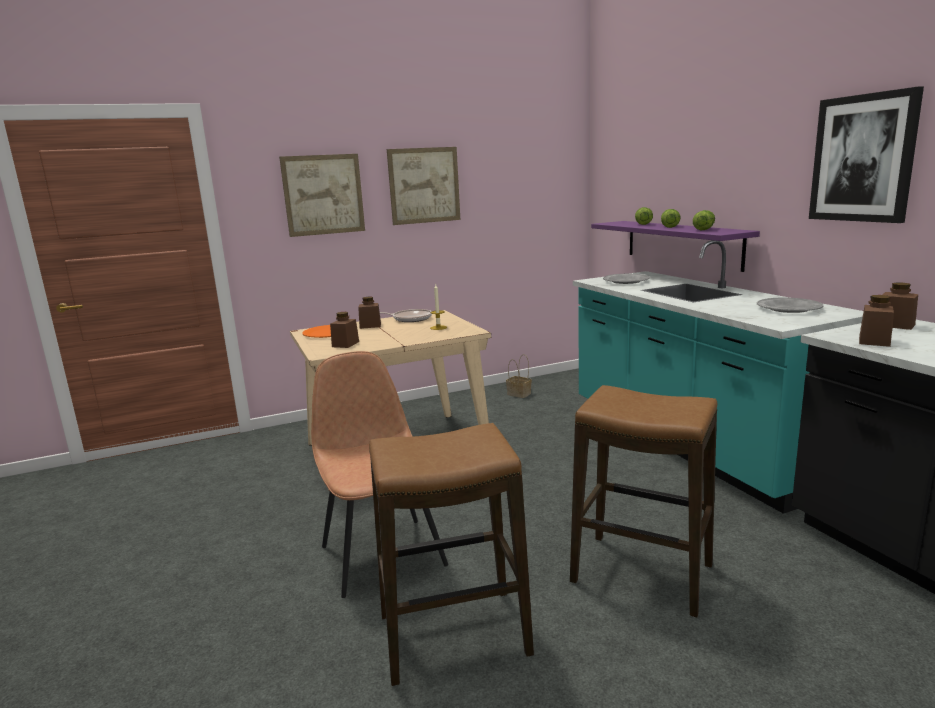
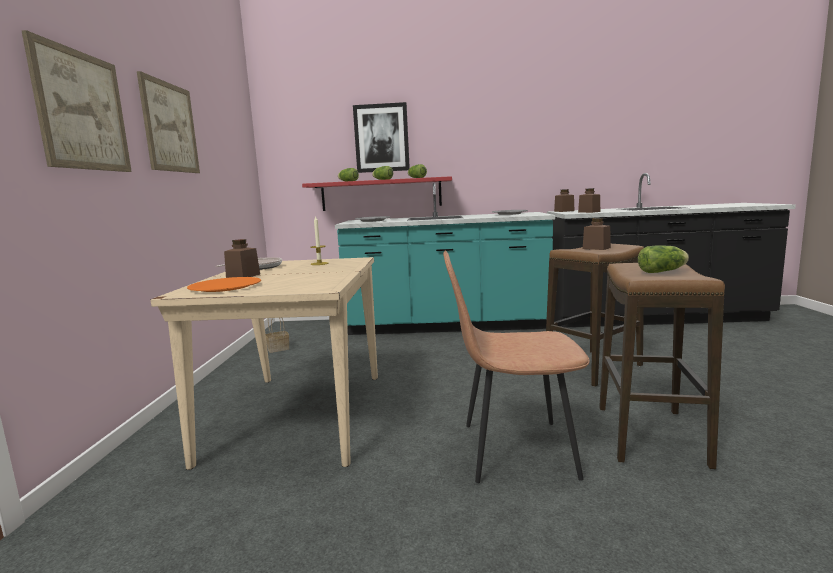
camera: 65 degrees left, 5 degrees down
brown jar [330,312,359,348] -> brown jar moved to [583,218,611,250]
purple shelf [591,221,760,272] -> red shelf [302,176,452,211]
picture [809,86,924,223] -> picture moved to [353,102,410,173]
none -> lettuce [638,245,689,273]

